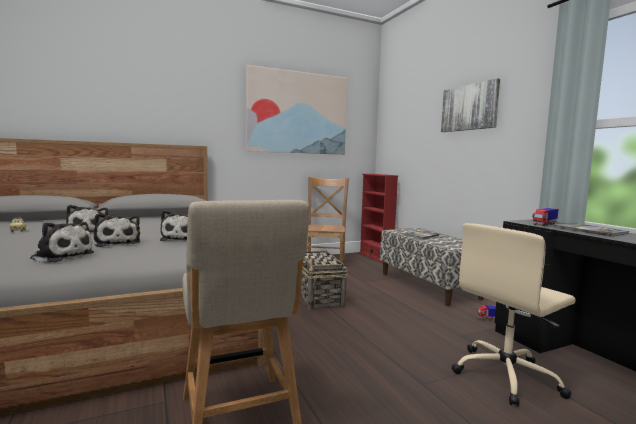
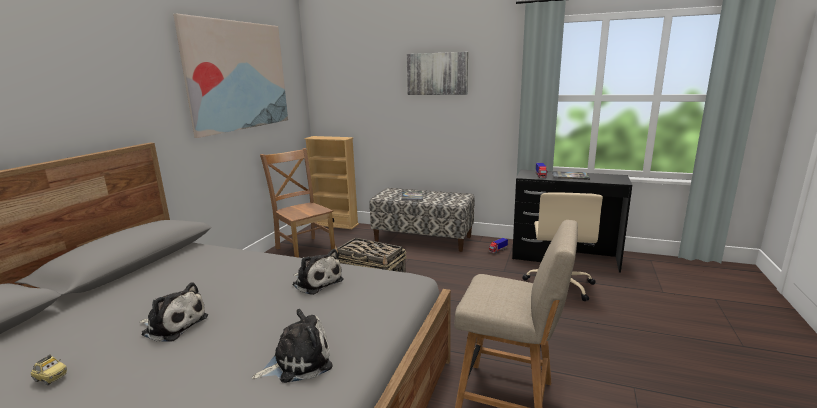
camera: 45 degrees left, 10 degrees up
plush toy [94,213,140,247] -> none
red bookcase [359,174,398,263] -> beige bookcase [304,136,359,229]

